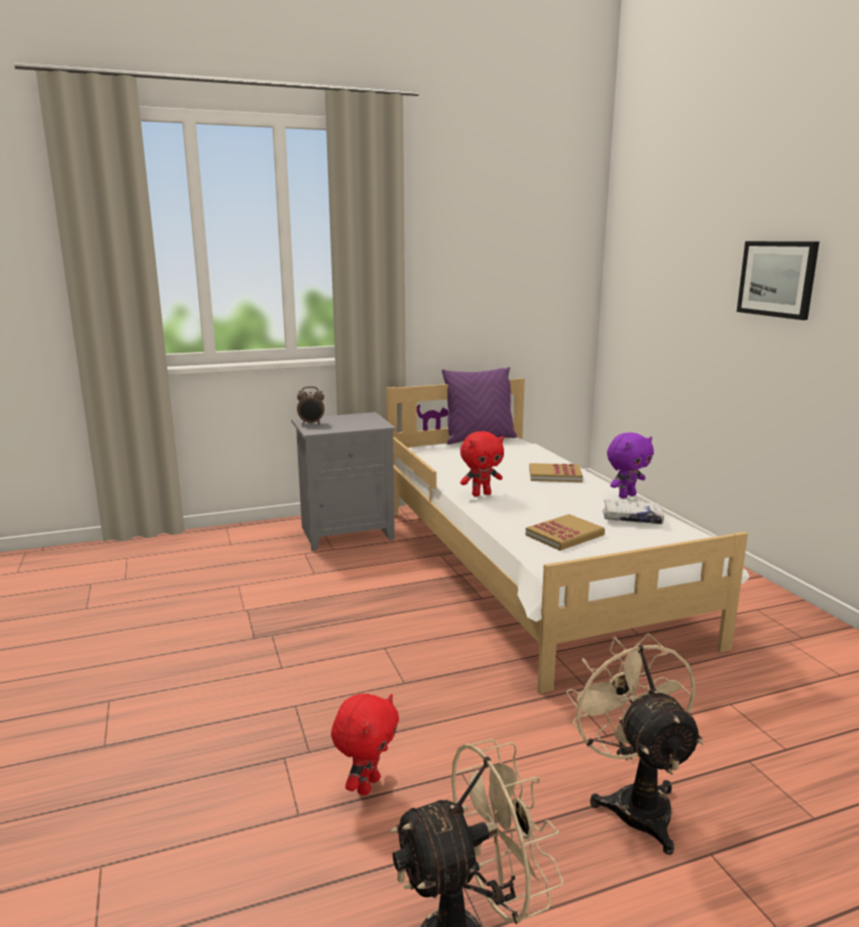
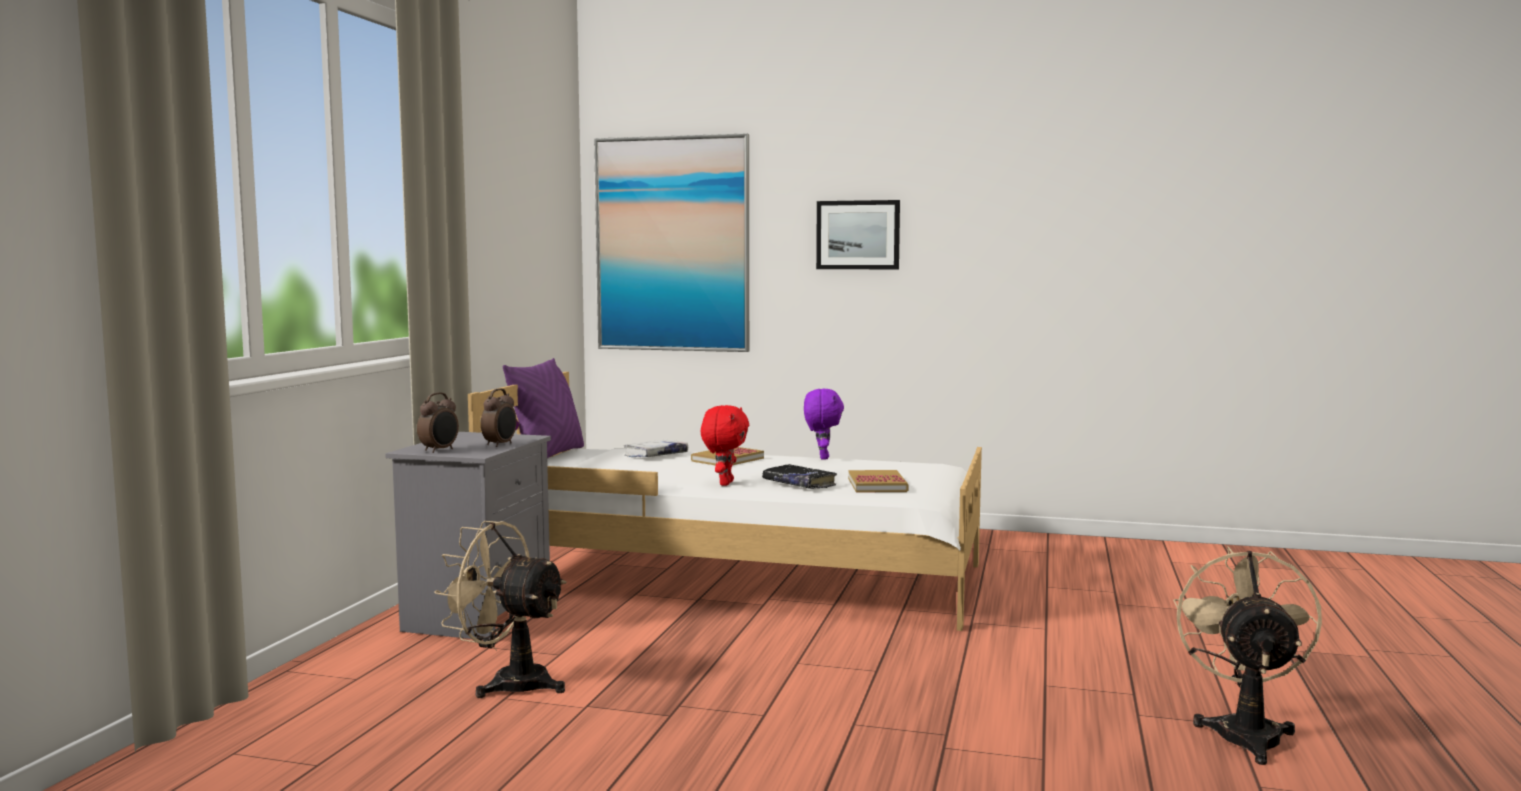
camera: 55 degrees left, 10 degrees down
red plush toy [331,694,399,796] -> none
beige fan [566,633,704,855] -> beige fan moved to [434,521,567,698]
white book [603,499,664,524] -> white book moved to [625,440,688,457]
none -> alarm clock [481,388,516,447]
none -> picture [594,133,749,352]
none -> black book [762,464,837,489]

